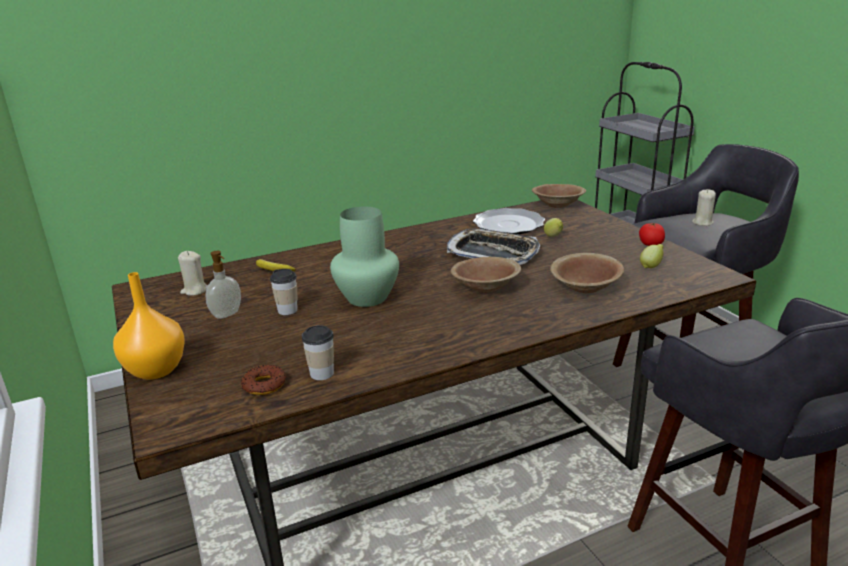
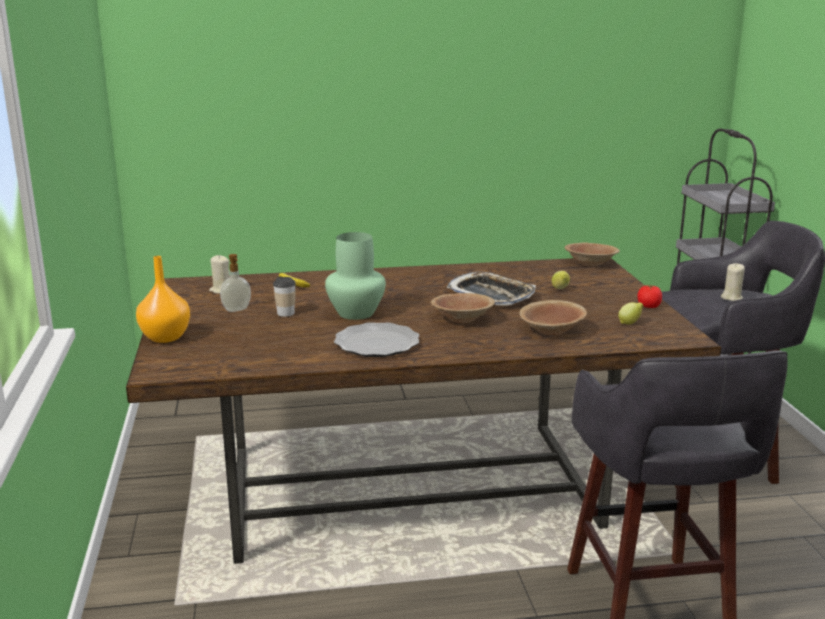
camera: 15 degrees right, 5 degrees down
donut [241,365,286,395] -> none
cup [302,325,334,380] -> none
plate [473,208,545,235] -> plate moved to [334,322,419,357]

